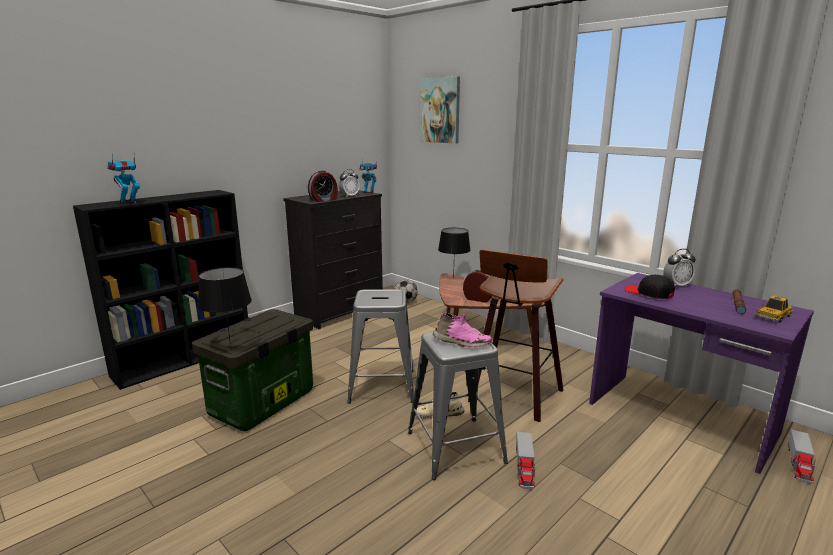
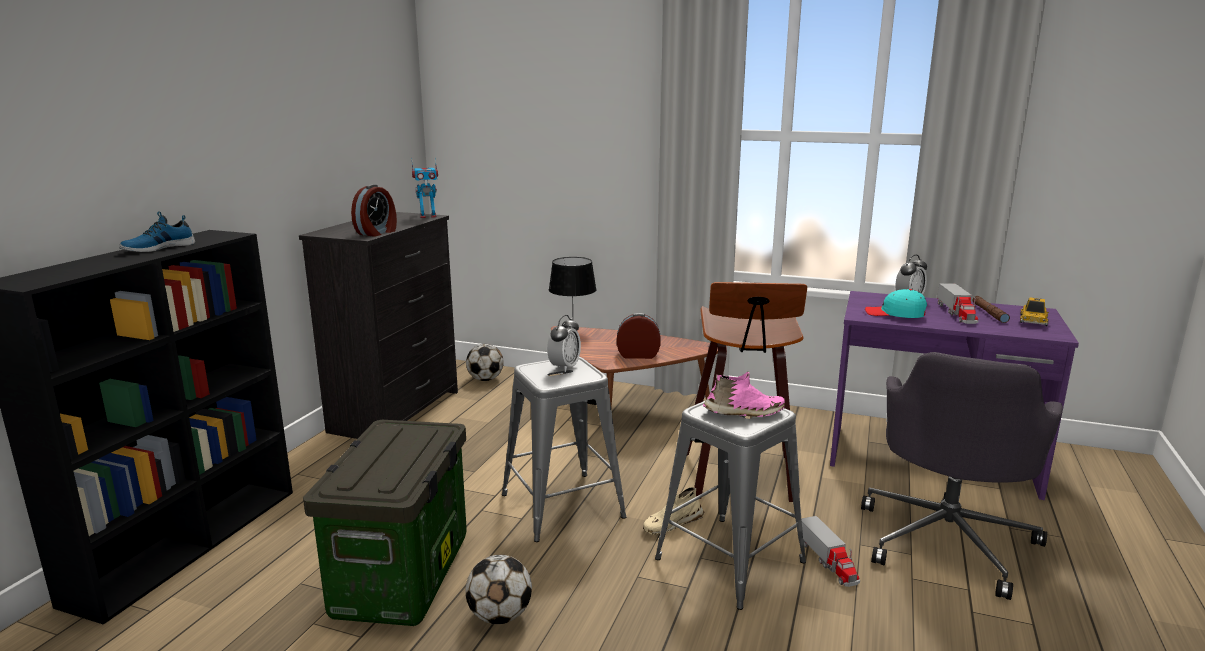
camera: 25 degrees left, 0 degrees up
toy robot [107,152,140,204] -> none
black table lamp [198,267,252,345] -> none
alarm clock [339,169,360,198] -> alarm clock moved to [547,315,581,372]
picture [420,76,460,144] -> none
black cap [625,275,675,299] -> turquoise cap [865,289,927,318]
toy truck [788,429,816,484] -> toy truck moved to [937,283,979,324]
none -> shoe [119,211,195,252]
none -> football [465,555,532,624]
none -> grey office chair [861,352,1063,600]

